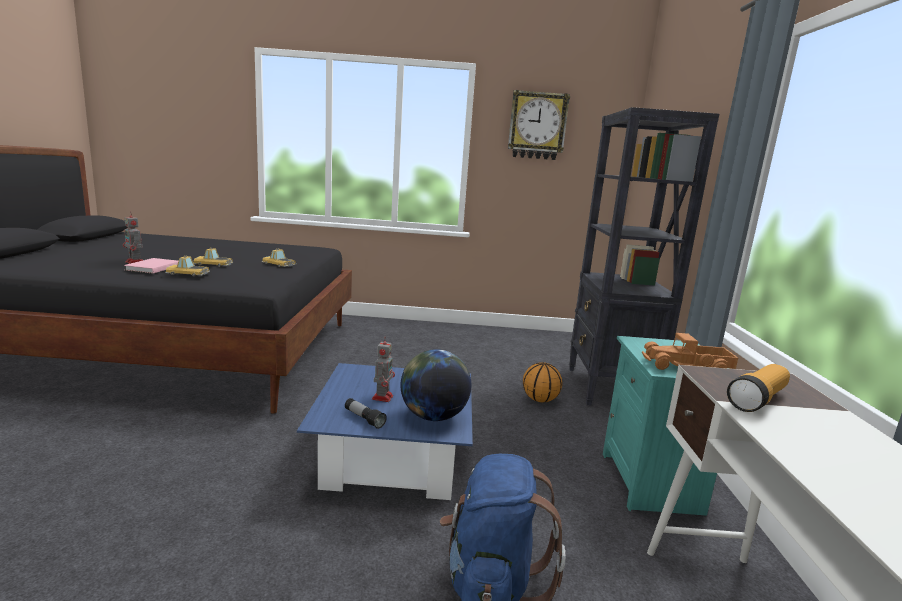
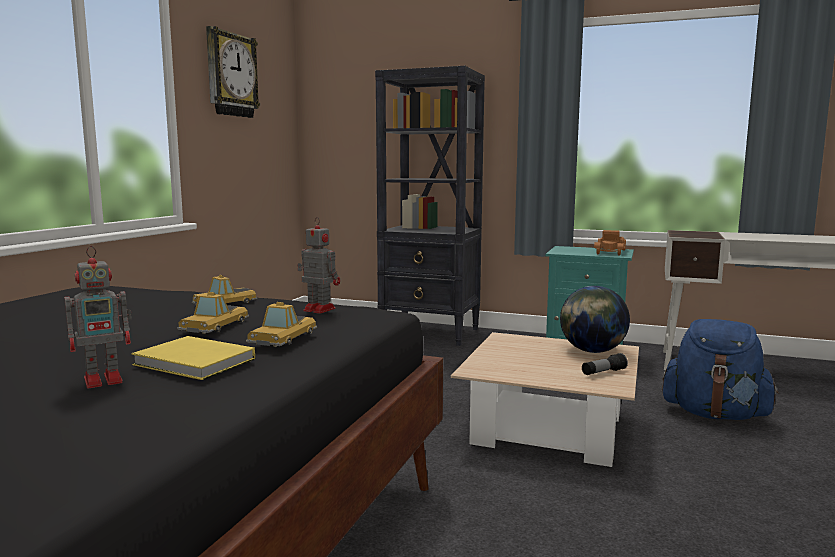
camera: 70 degrees left, 5 degrees down
pink book [124,258,178,274] -> yellow book [131,336,255,380]
blue coffee table [297,363,473,500] -> beige coffee table [451,332,639,468]
toy robot [372,336,395,402] -> toy robot moved to [297,217,340,314]
basketball [523,362,563,402] -> none
flashlight [727,364,790,412] -> none

